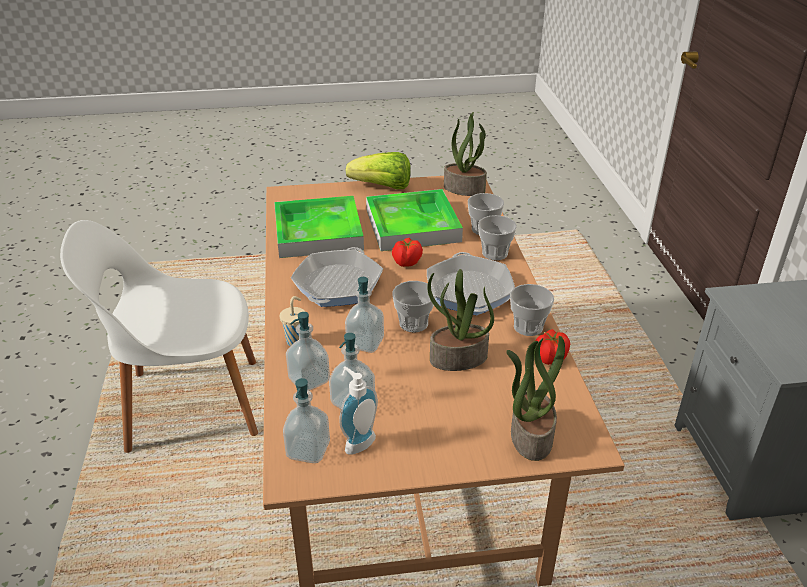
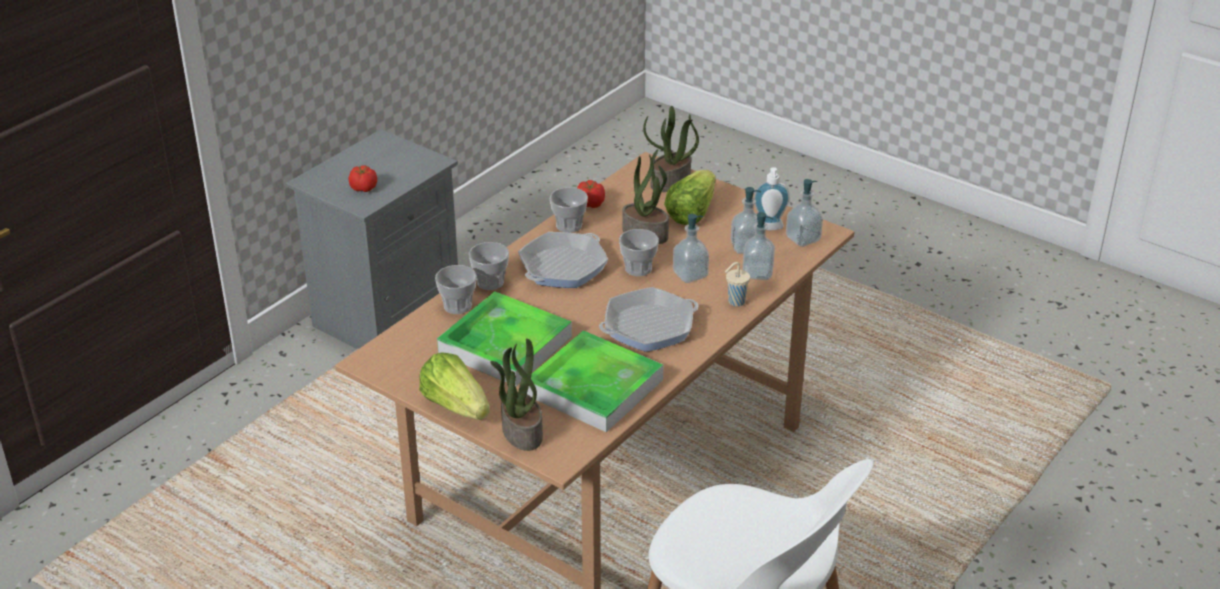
camera: 135 degrees left, 0 degrees up
tomato [392,238,423,267] -> tomato moved to [349,165,377,192]
potted plant [444,112,487,196] -> potted plant moved to [490,338,543,451]
none -> lettuce [664,170,716,225]

